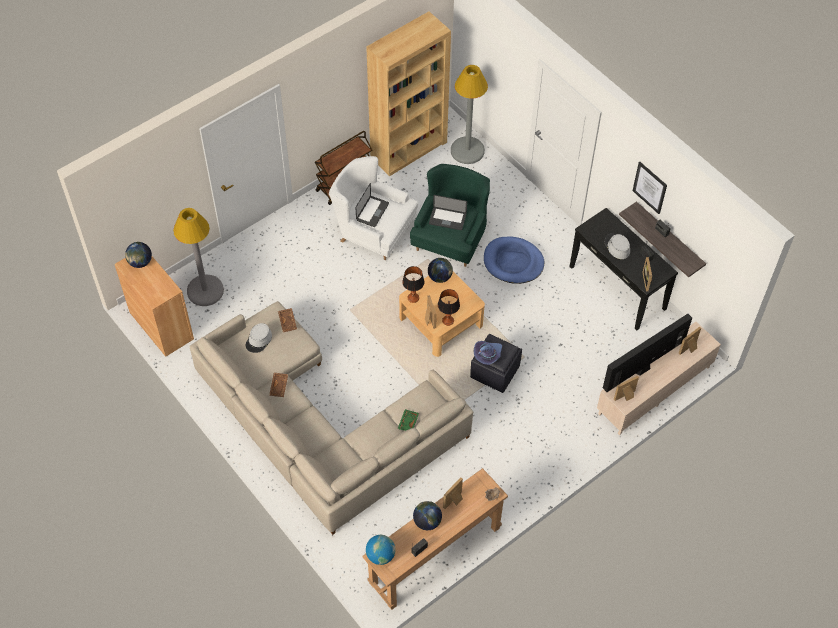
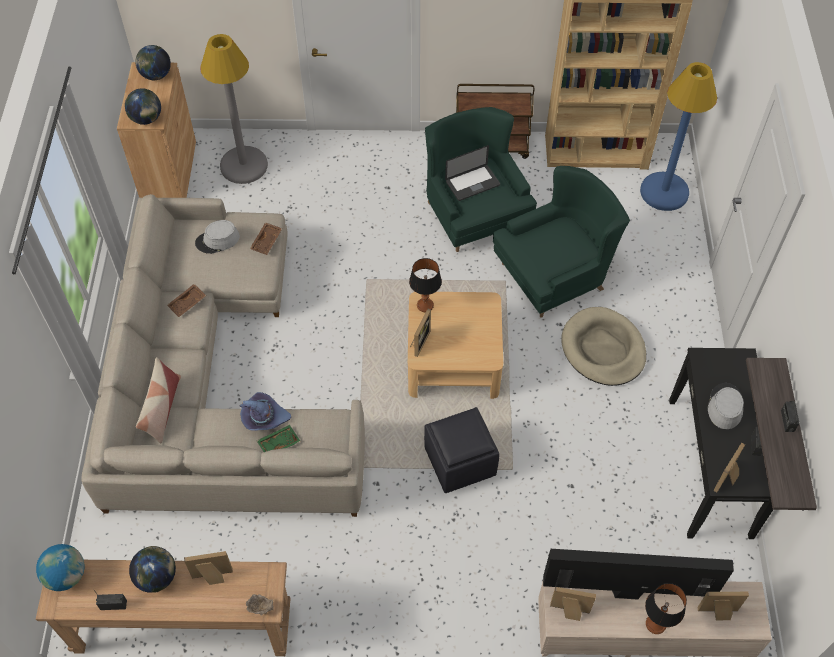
camera: 40 degrees right, 0 degrees up
white armchair [329,156,418,260] -> green armchair [425,107,537,252]
globe [428,258,453,283] -> globe moved to [125,89,161,125]
laptop [429,195,467,230] -> none
table lamp [438,289,460,326] -> table lamp moved to [645,583,687,634]
grey floor lamp [451,65,488,164] -> blue floor lamp [640,62,717,211]
purple hat [474,341,502,365] -> purple hat moved to [240,392,291,431]
blue dog bed [484,237,544,284] -> beige dog bed [561,307,646,386]
picture [632,162,667,214] -> none
none -> pillow [136,357,181,443]

